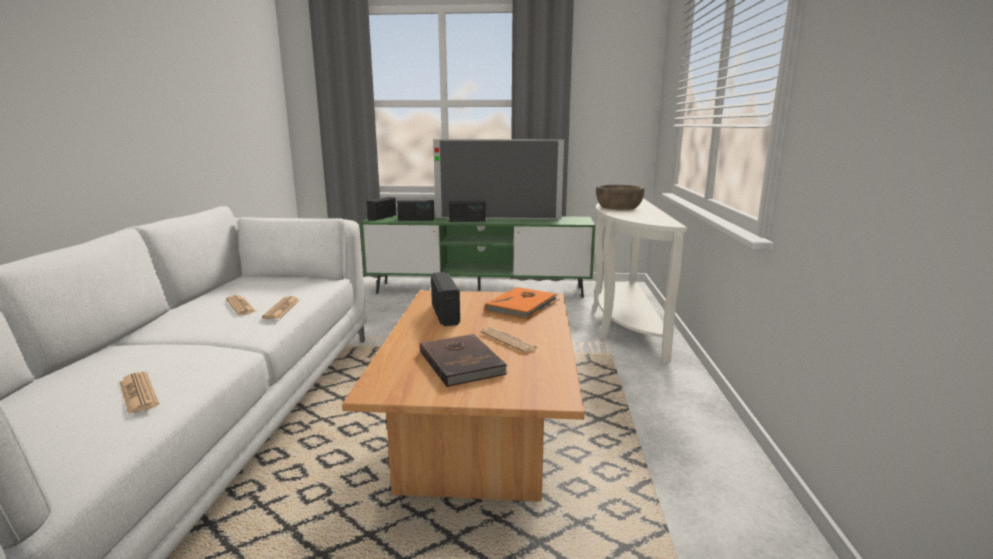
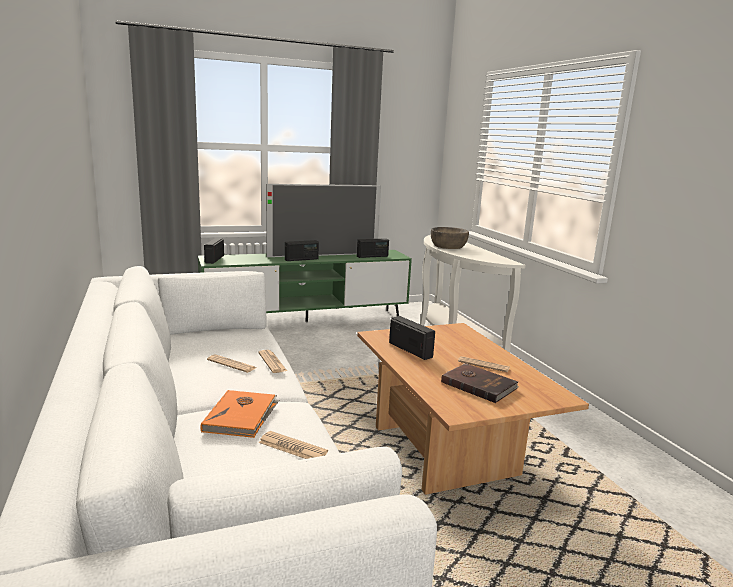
camera: 25 degrees left, 0 degrees up
radio [397,200,435,220] -> radio moved to [357,238,389,258]
orange book [485,287,560,320] -> orange book moved to [200,390,279,438]

